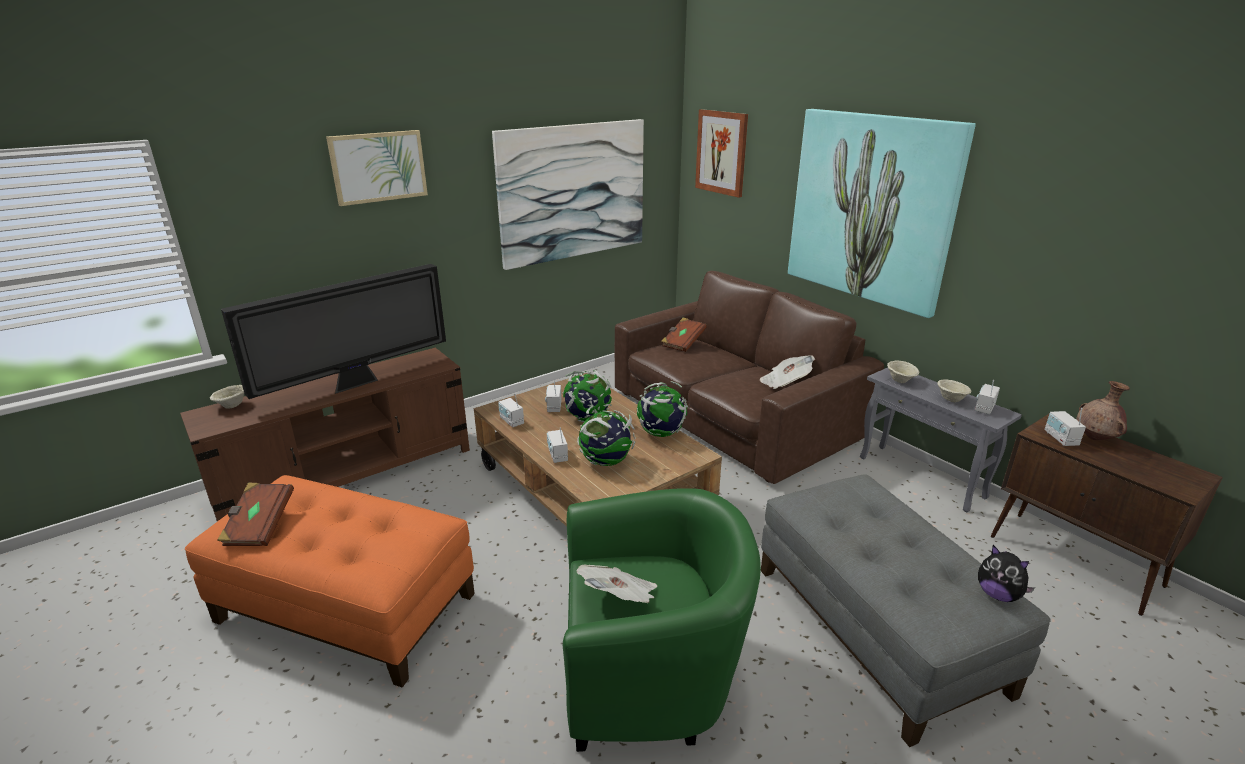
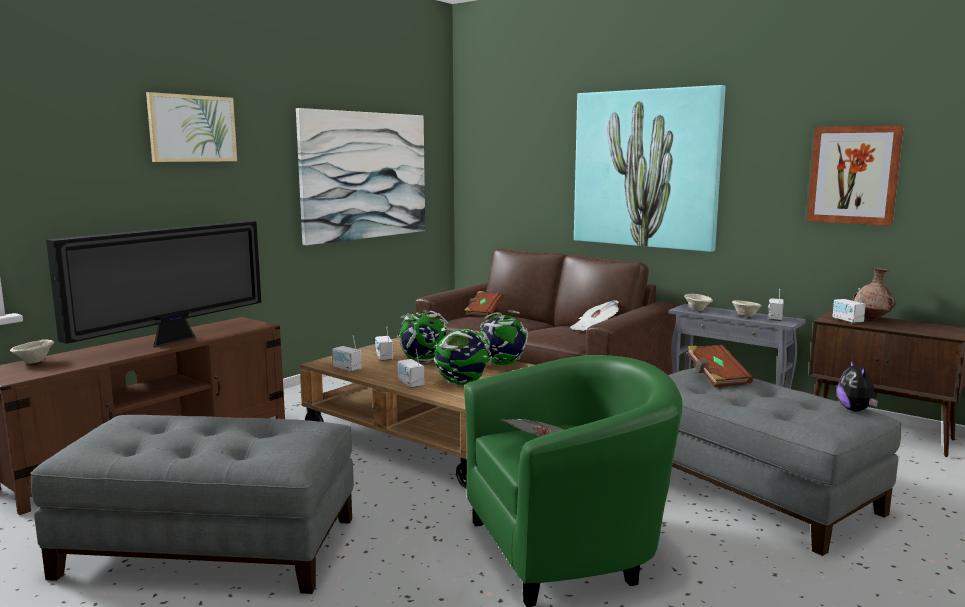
camera: 15 degrees left, 15 degrees down
orange ottoman [185,475,475,688] -> grey ottoman [30,415,354,594]
brown book [217,482,294,546] -> brown book moved to [687,345,753,387]
picture [695,109,748,198] -> picture moved to [807,125,904,226]
plush toy [978,545,1035,602] -> plush toy turned 60 degrees clockwise [837,359,878,411]

